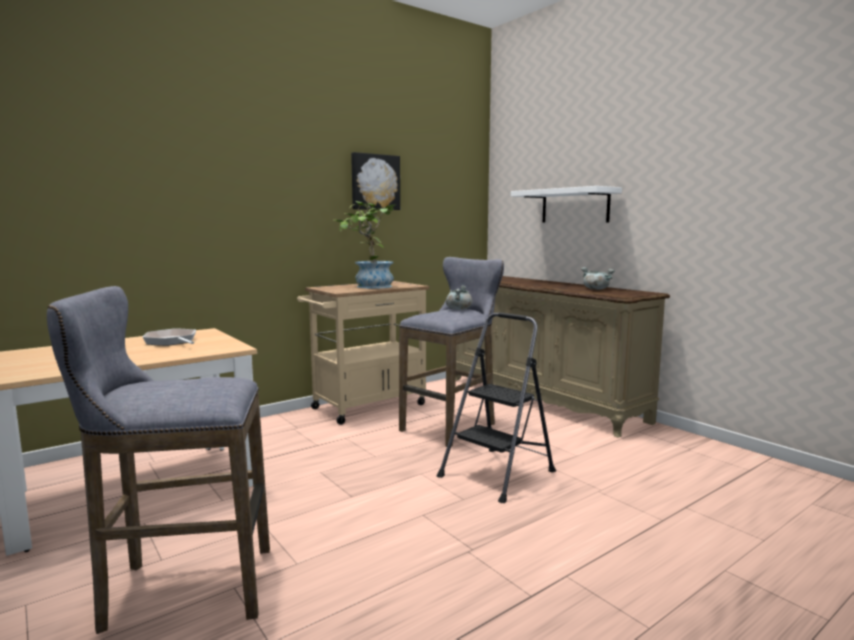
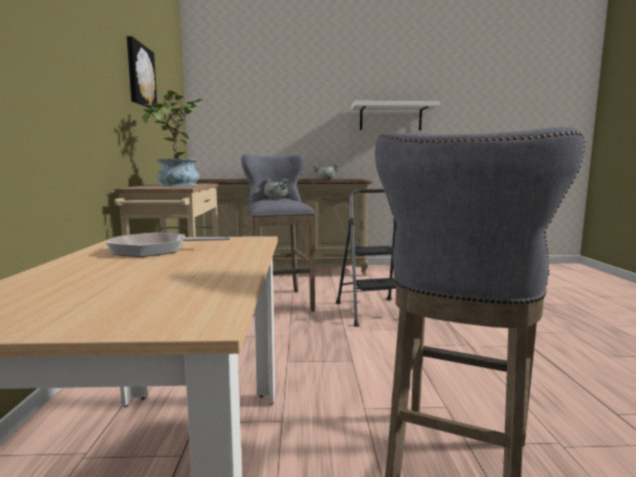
camera: 55 degrees left, 0 degrees up
white shelf [511,186,622,223] -> white shelf moved to [351,101,440,130]

